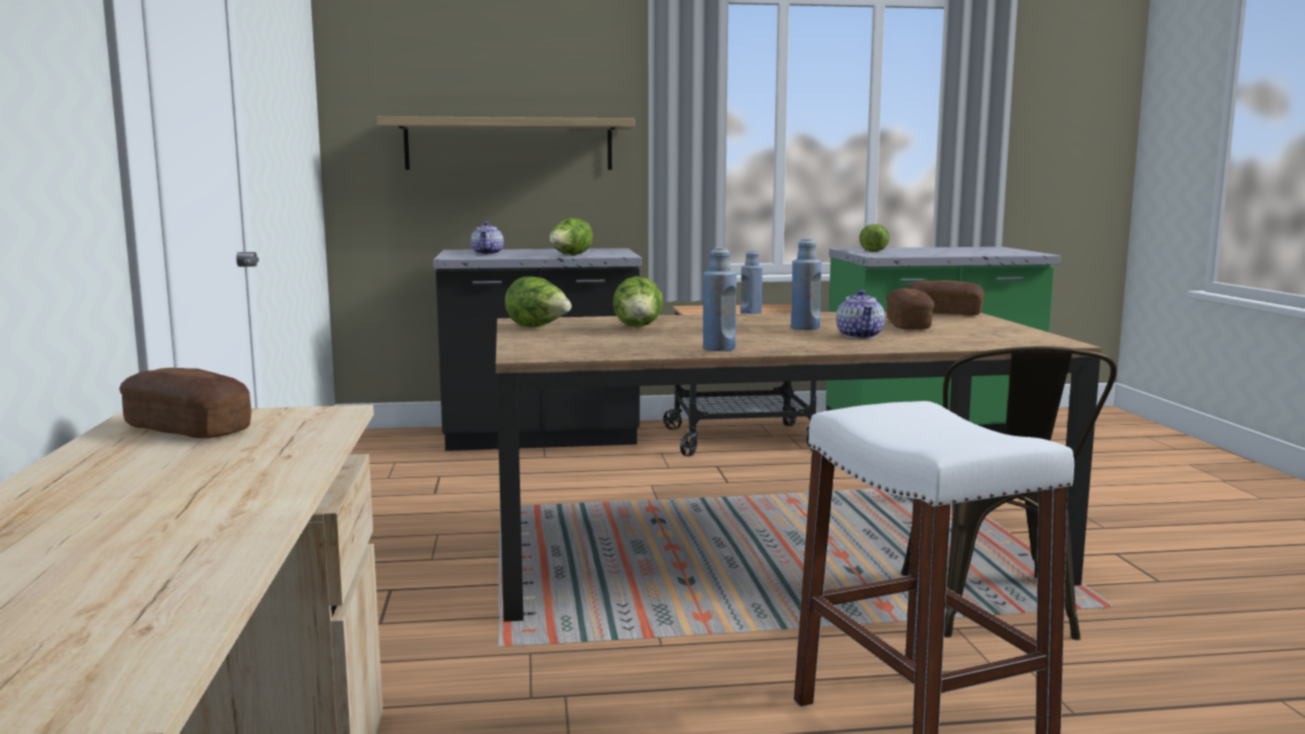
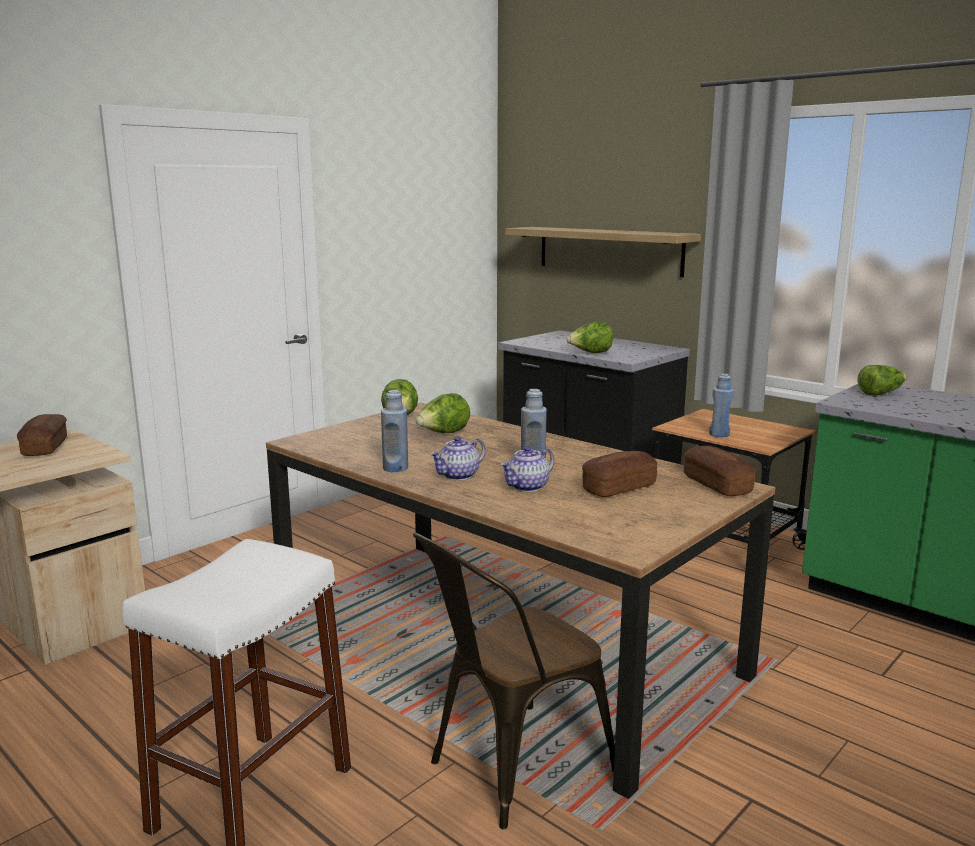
camera: 50 degrees right, 5 degrees up
teapot [471,221,504,254] -> teapot moved to [430,436,486,480]

